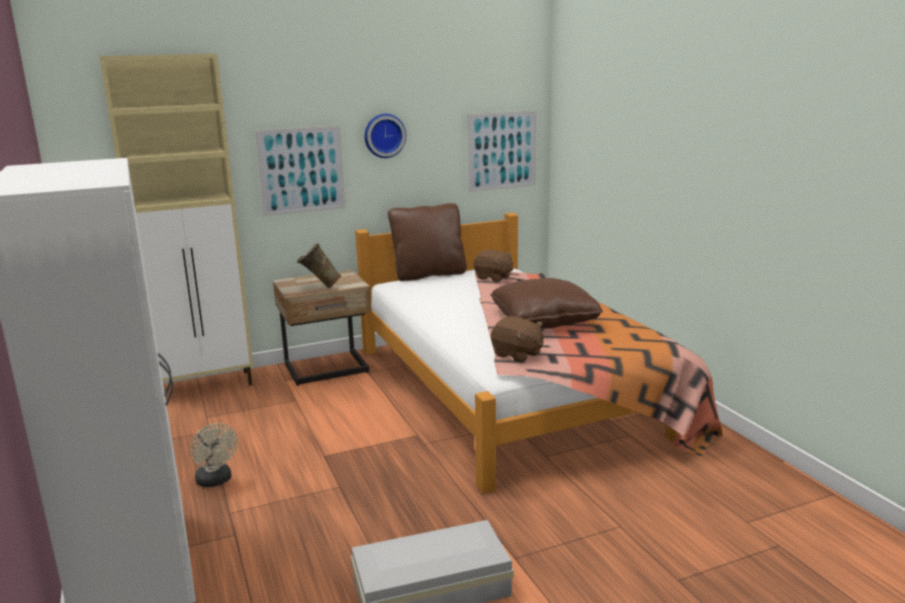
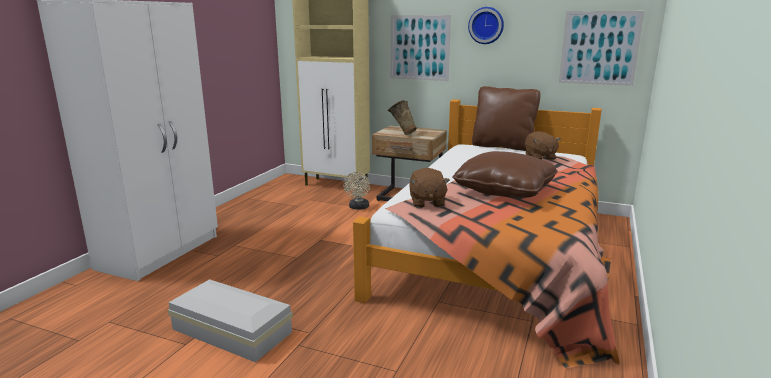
camera: 45 degrees right, 0 degrees up
beige fan [190,423,238,487] -> beige fan moved to [343,172,370,210]

